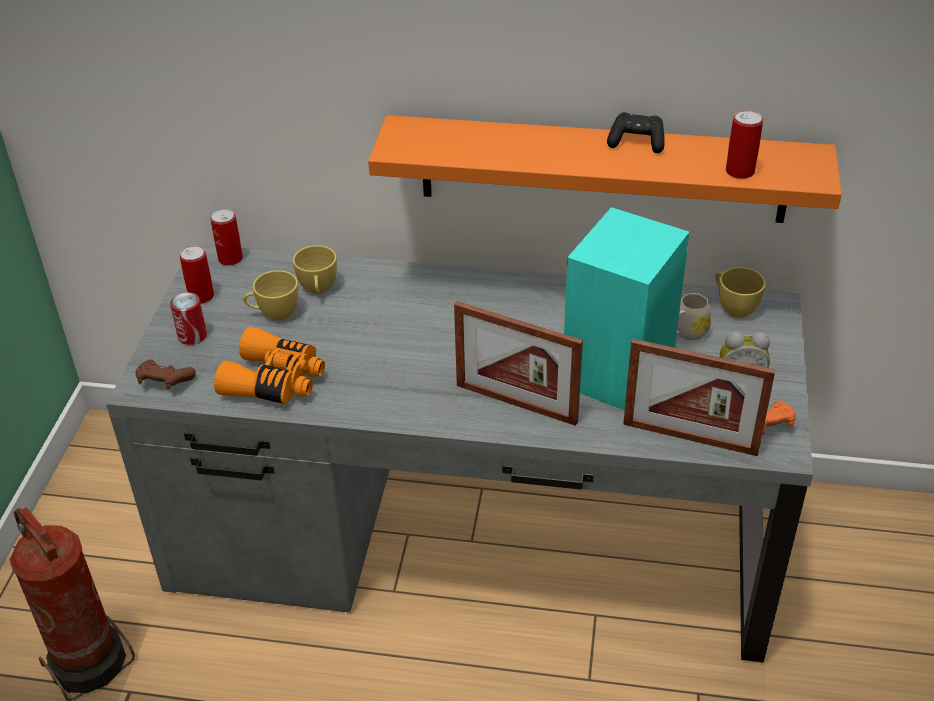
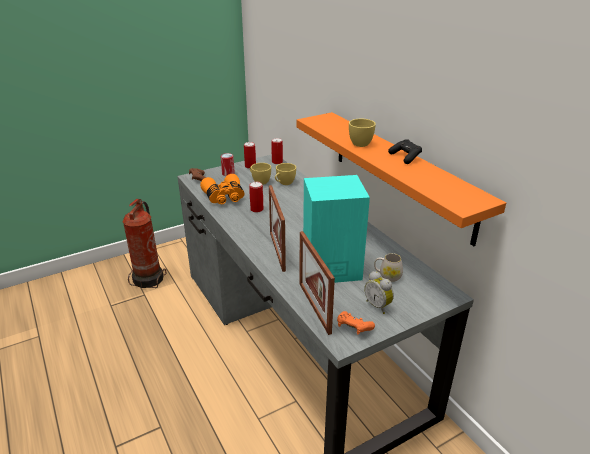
camera: 50 degrees right, 10 degrees down
yellow cup [715,267,766,318] -> yellow cup moved to [349,119,376,147]
can [726,110,763,179] -> can moved to [249,182,264,213]

